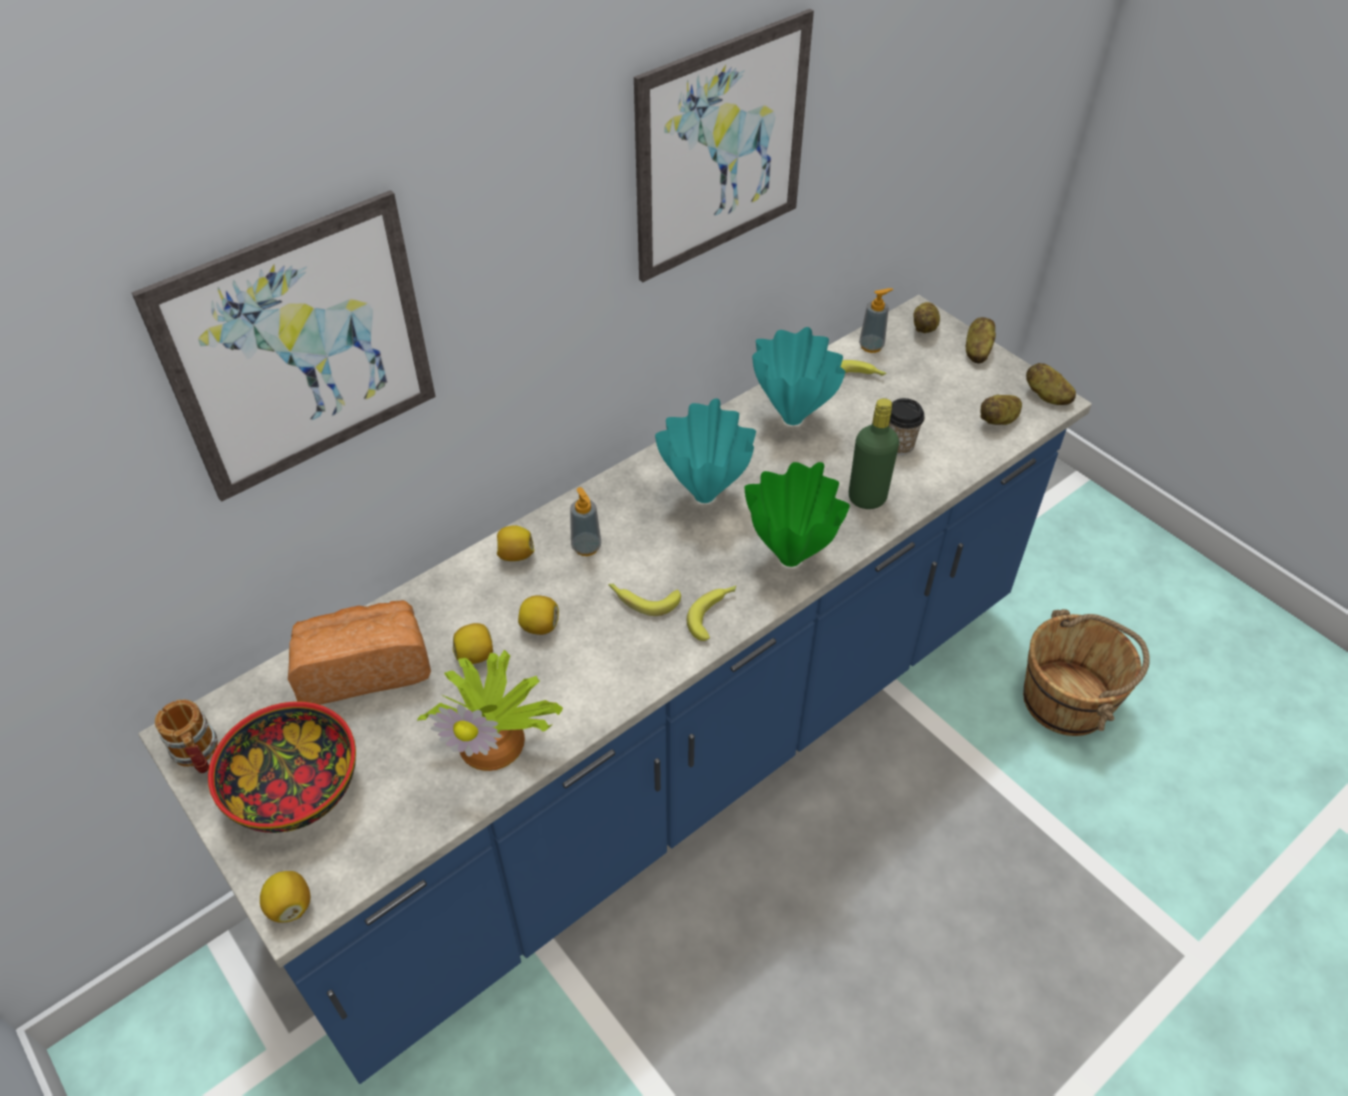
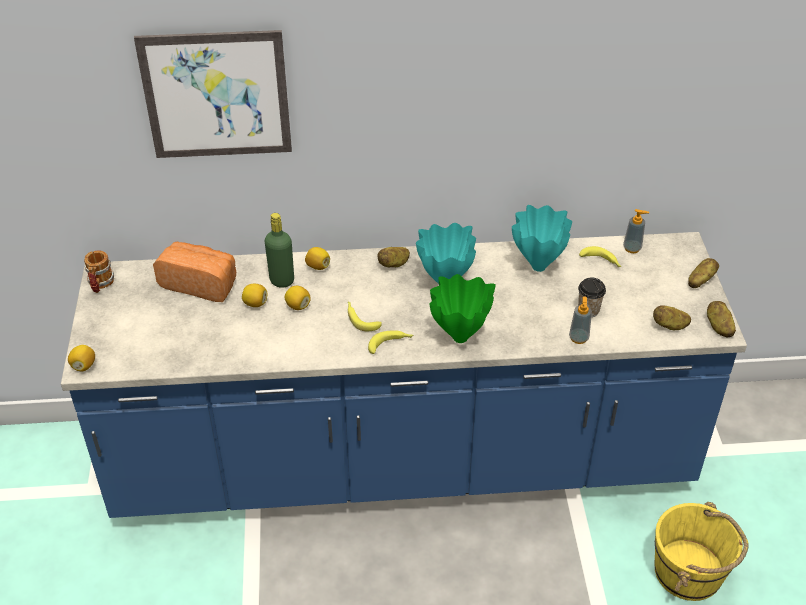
camera: 35 degrees right, 5 degrees down
bowl [208,702,356,833] -> none
potted plant [417,650,563,771] -> none
soap dispenser [570,487,601,556] -> soap dispenser moved to [569,296,592,344]
picture [634,9,814,282] -> none
green bottle [849,398,899,509] -> green bottle moved to [265,213,294,288]
potato [913,302,940,333] -> potato moved to [378,247,410,267]
brown bucket [1023,609,1150,736] -> yellow bucket [655,502,749,601]

